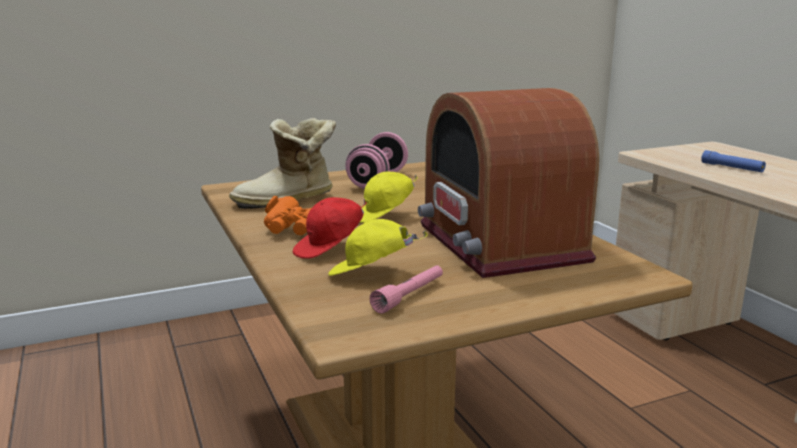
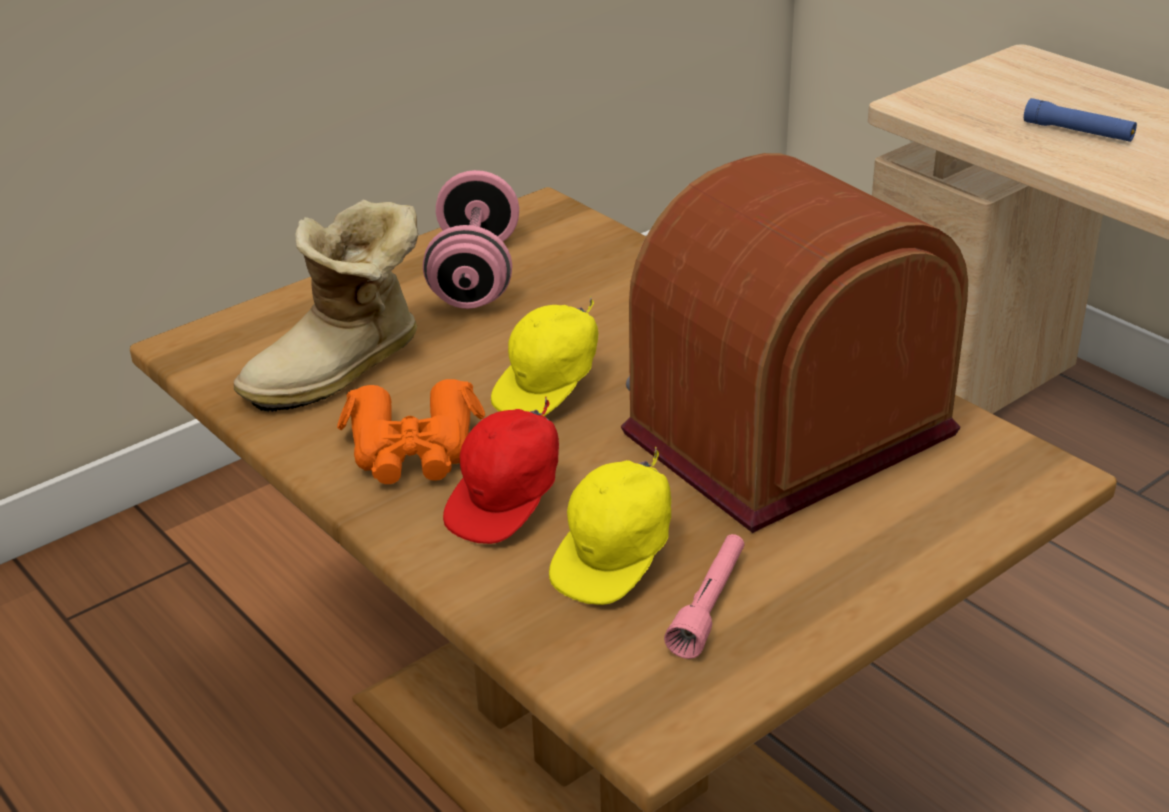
camera: 15 degrees left, 15 degrees up
yellow cap [328,219,428,276] -> yellow cap turned 45 degrees counterclockwise [549,447,671,605]
radio [418,88,599,278] -> radio turned 90 degrees clockwise [620,153,968,533]

